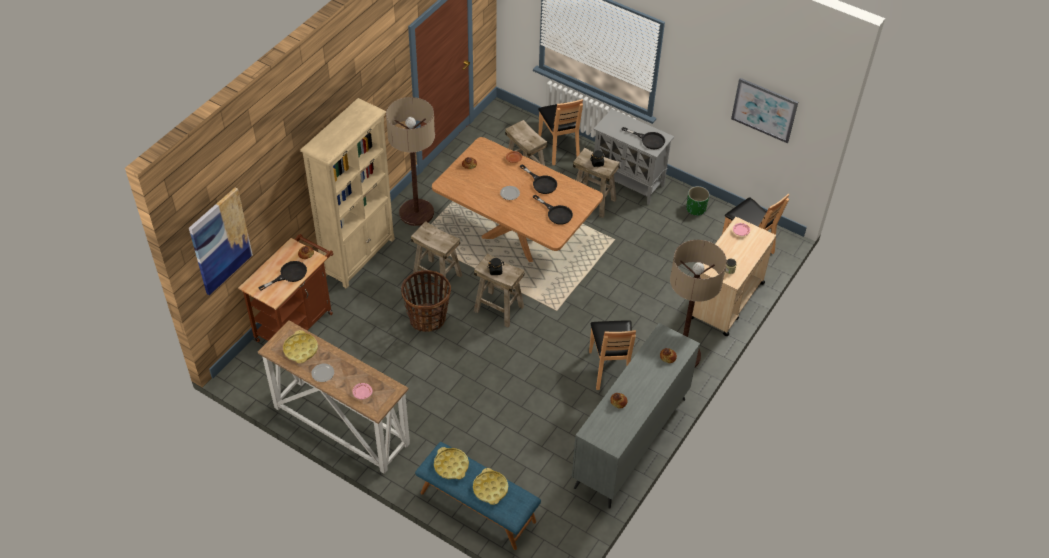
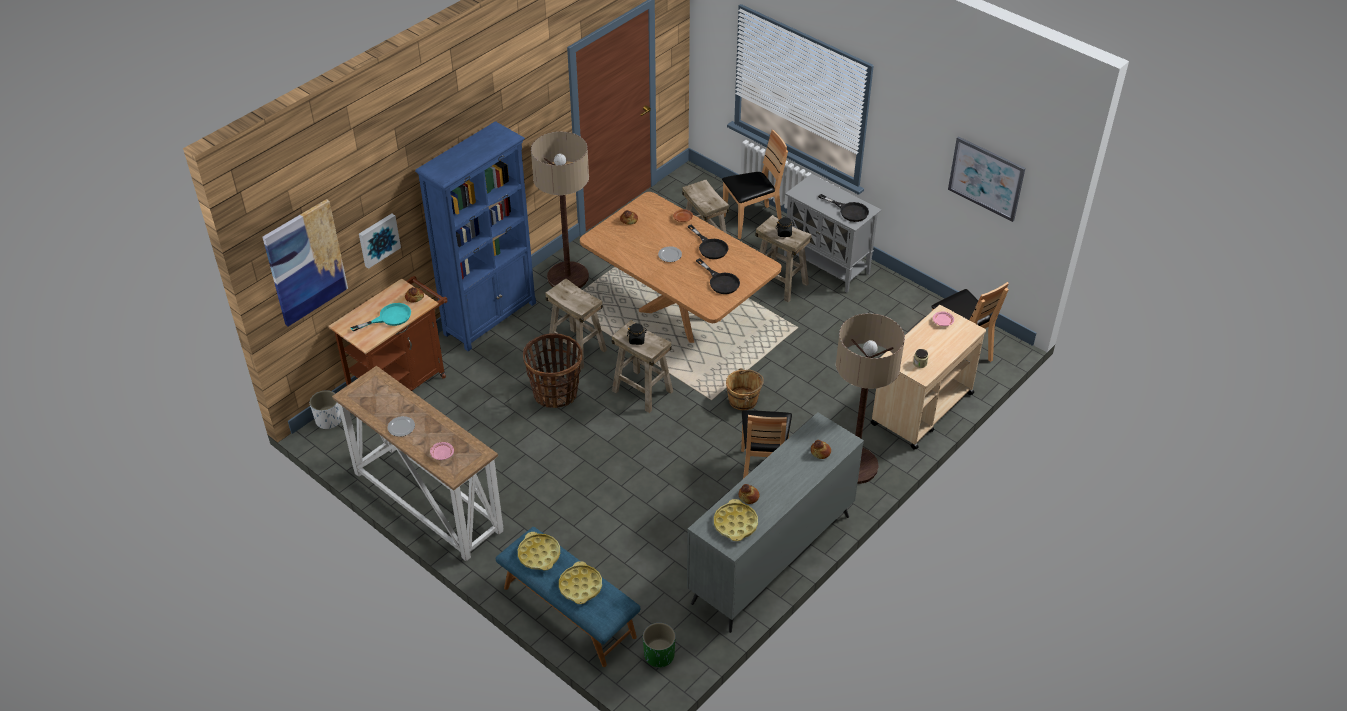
camera: 10 degrees right, 5 degrees down
black frying pan [258,261,307,291] -> turquoise frying pan [351,303,411,332]
yellow tray [283,330,318,363] -> yellow tray moved to [714,499,758,541]
beige bookcase [300,98,395,289] -> blue bookcase [415,121,536,351]
brown chair [538,99,583,165] -> brown chair turned 105 degrees counterclockwise [722,130,788,239]
green planter [686,186,709,216] -> green planter moved to [643,623,676,668]
none -> white planter [310,390,342,429]
none -> picture [359,213,401,269]
none -> brown bucket [726,368,764,410]

